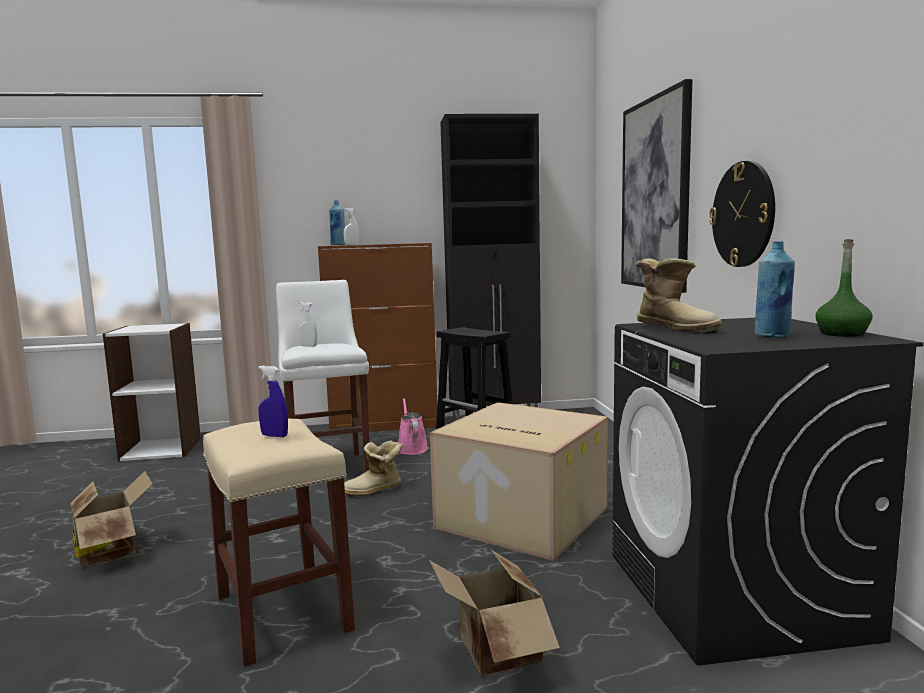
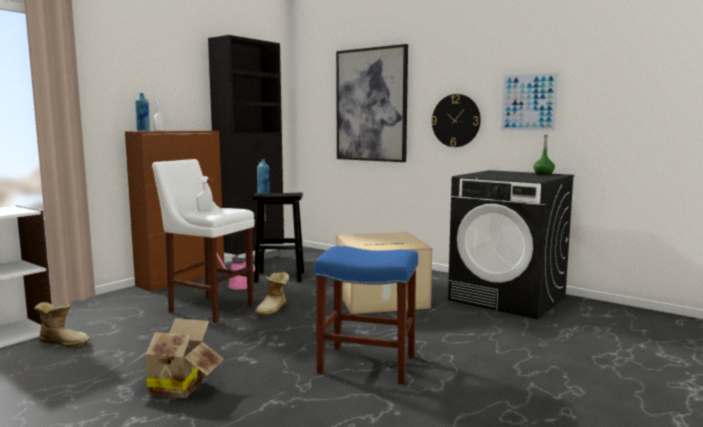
camera: 45 degrees left, 0 degrees up
beige stool [203,419,355,667] -> blue stool [314,246,418,384]
blue spray bottle [258,366,288,437] -> none
cardboard box [429,549,560,676] -> none
boot [636,258,722,334] -> boot moved to [34,302,90,348]
blue bottle [755,241,795,338] -> blue bottle moved to [257,159,269,194]
none -> picture [500,71,560,132]

